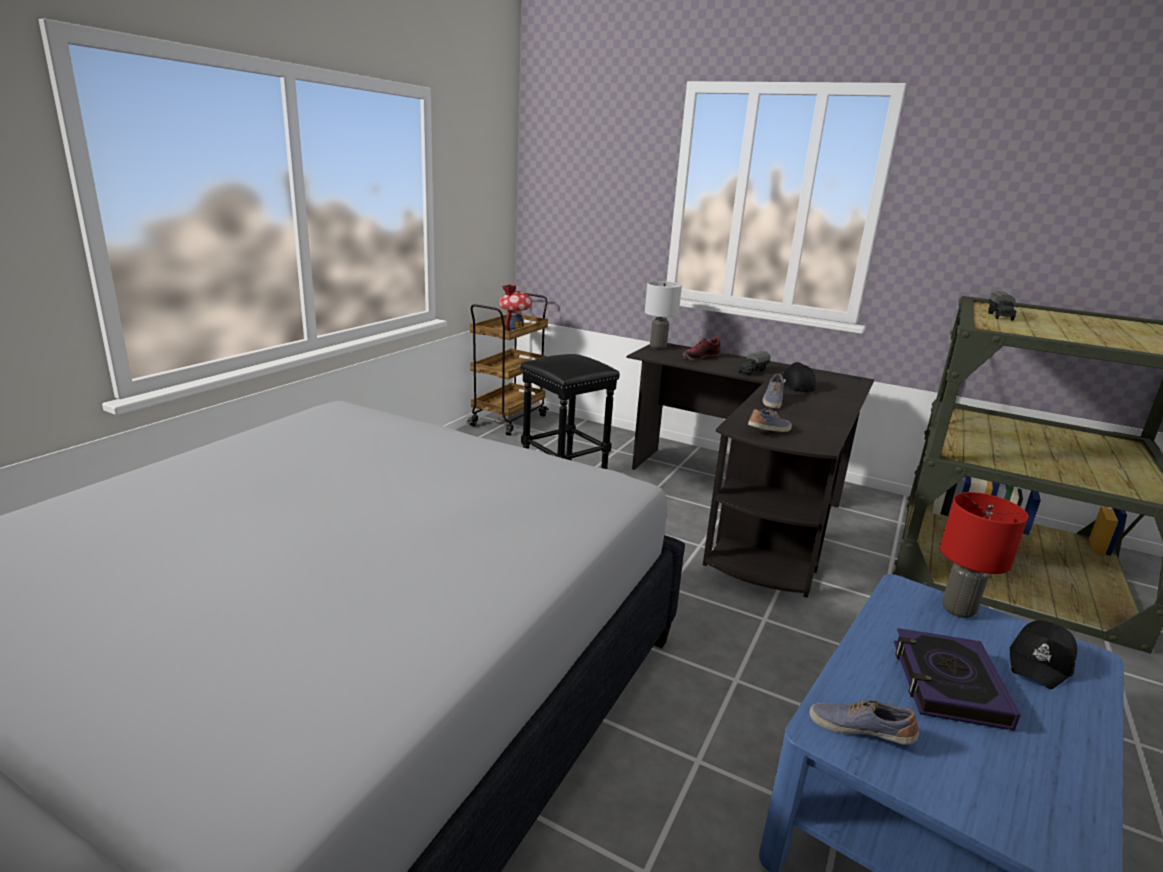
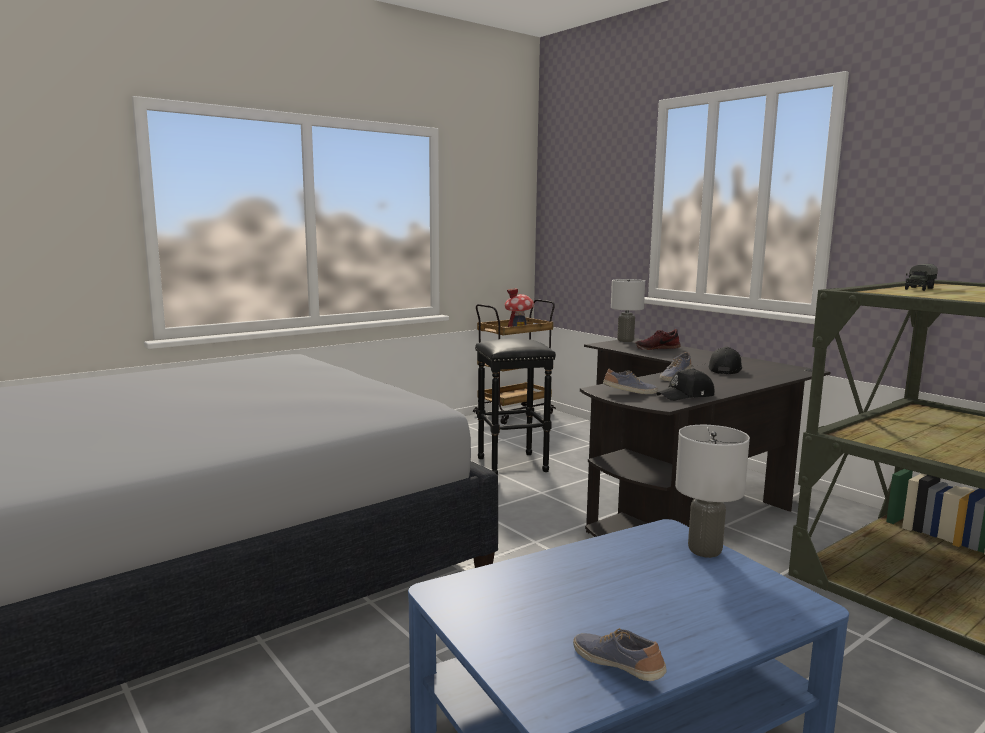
camera: 25 degrees right, 10 degrees down
toy truck [738,351,770,376] -> none
shoe [810,699,919,745] -> shoe moved to [573,628,667,681]
book [894,628,1021,731] -> none
red table lamp [940,492,1028,618] -> white table lamp [675,425,750,558]
black cap [1009,620,1077,689] -> black cap moved to [656,368,715,401]

